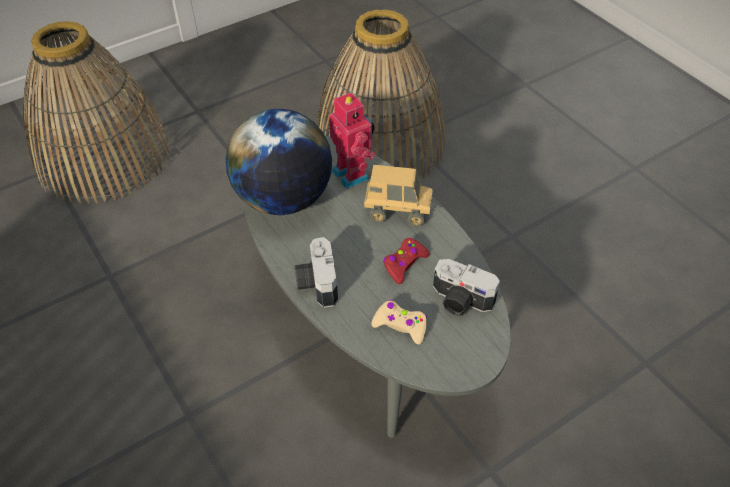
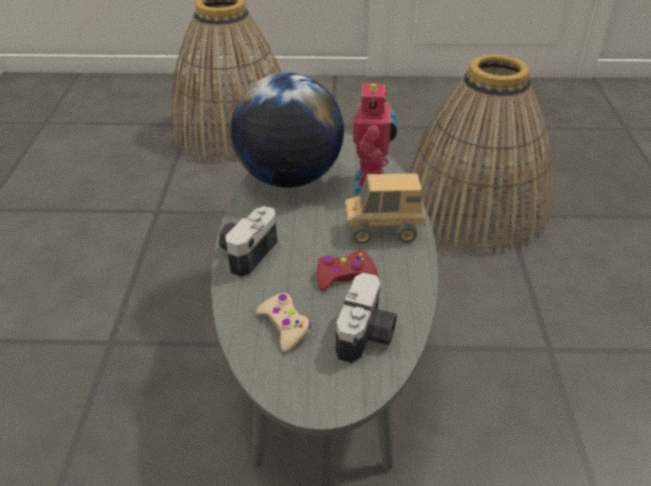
camera: 35 degrees right, 10 degrees down
toy truck [364,165,433,226] -> toy truck turned 135 degrees clockwise [345,173,426,244]
camera [433,259,500,316] -> camera turned 135 degrees counterclockwise [335,272,397,365]

